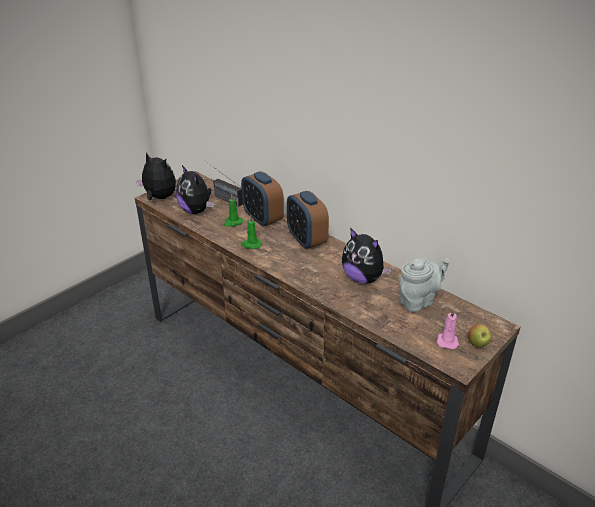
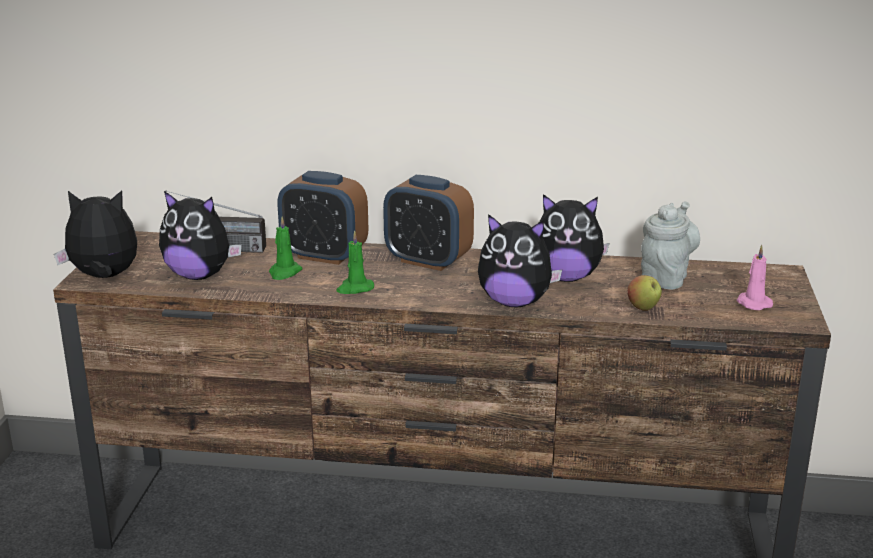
camera: 35 degrees left, 10 degrees down
apple [468,324,491,348] -> apple moved to [627,275,662,311]
none -> plush toy [478,214,562,308]

